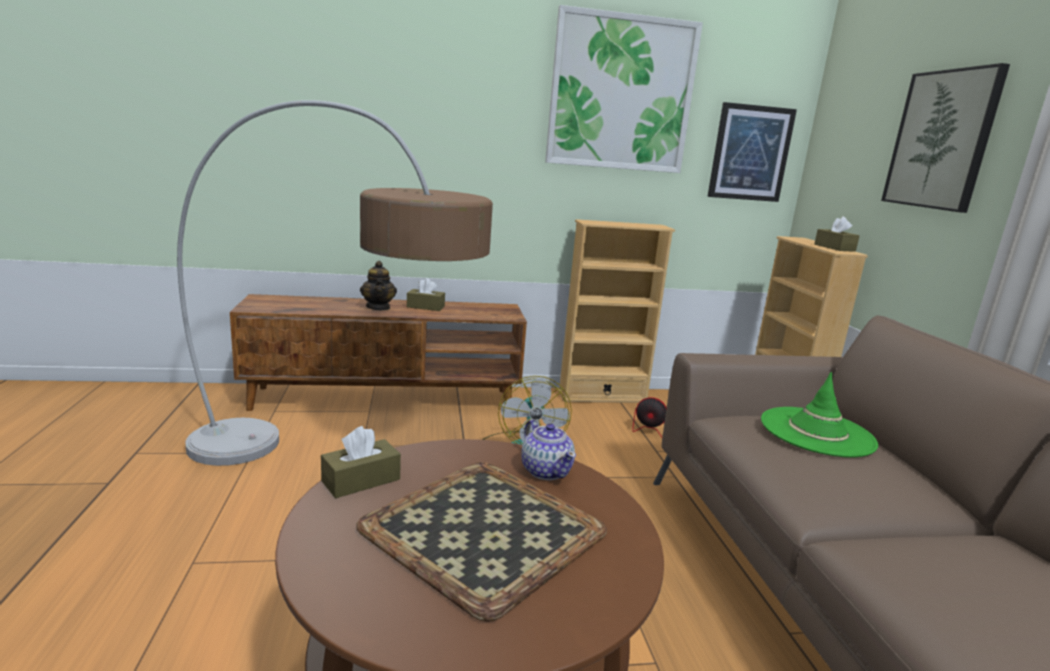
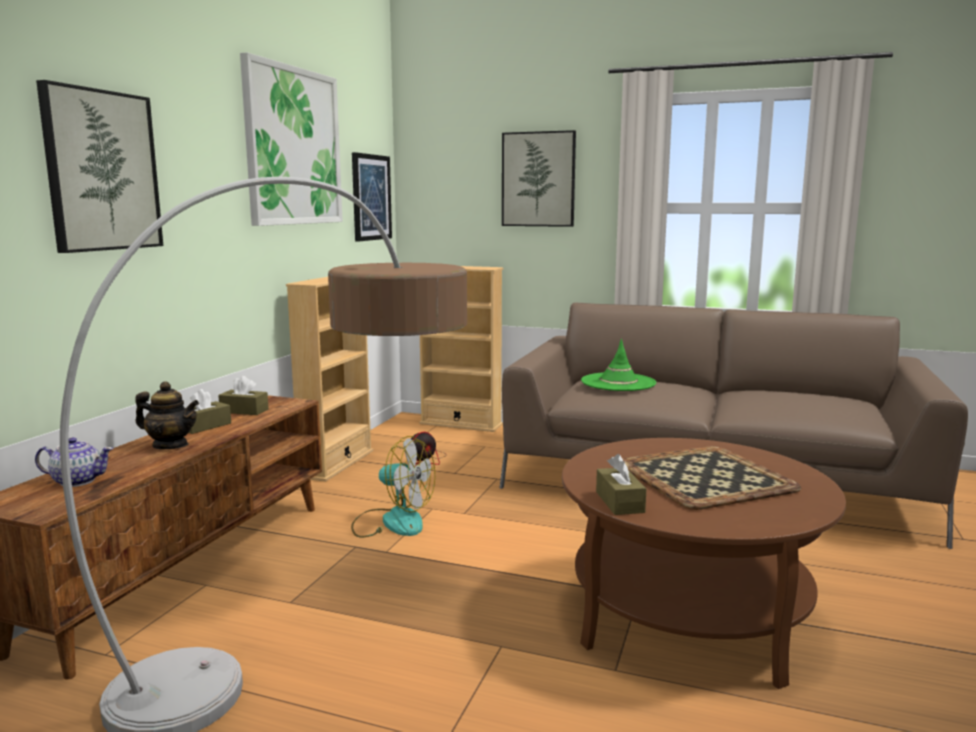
camera: 60 degrees left, 5 degrees down
teapot [521,420,576,480] -> teapot moved to [35,437,113,487]
brown tissue box [814,216,860,252] -> brown tissue box moved to [218,376,269,415]
none -> picture [36,80,163,253]

